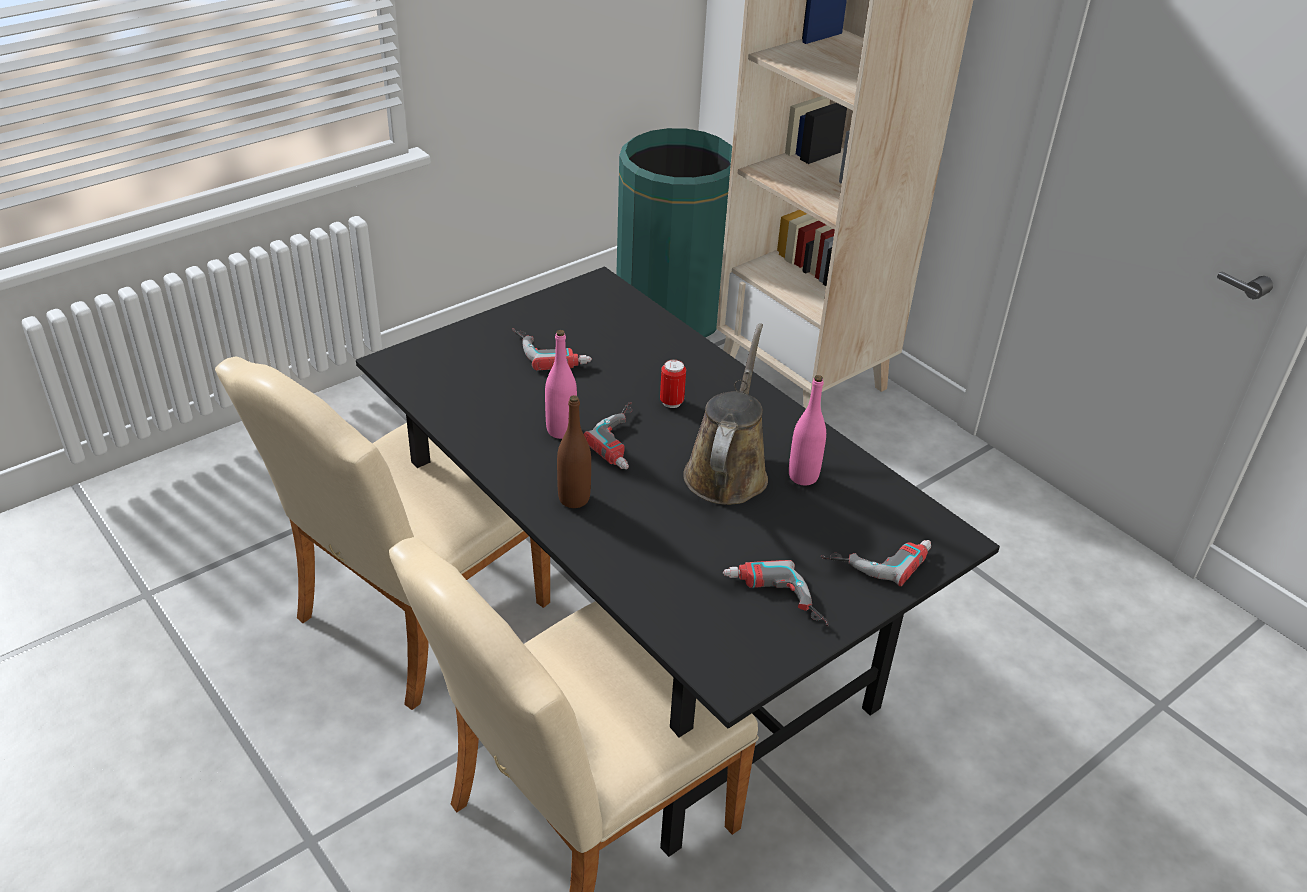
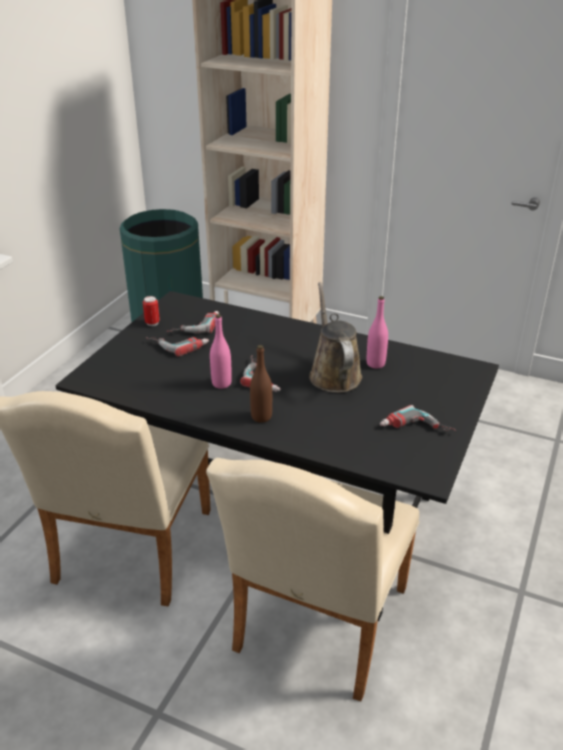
camera: 25 degrees left, 5 degrees down
can [660,359,686,408] -> can moved to [143,296,160,326]
power drill [820,540,931,586] -> power drill moved to [166,311,219,333]

